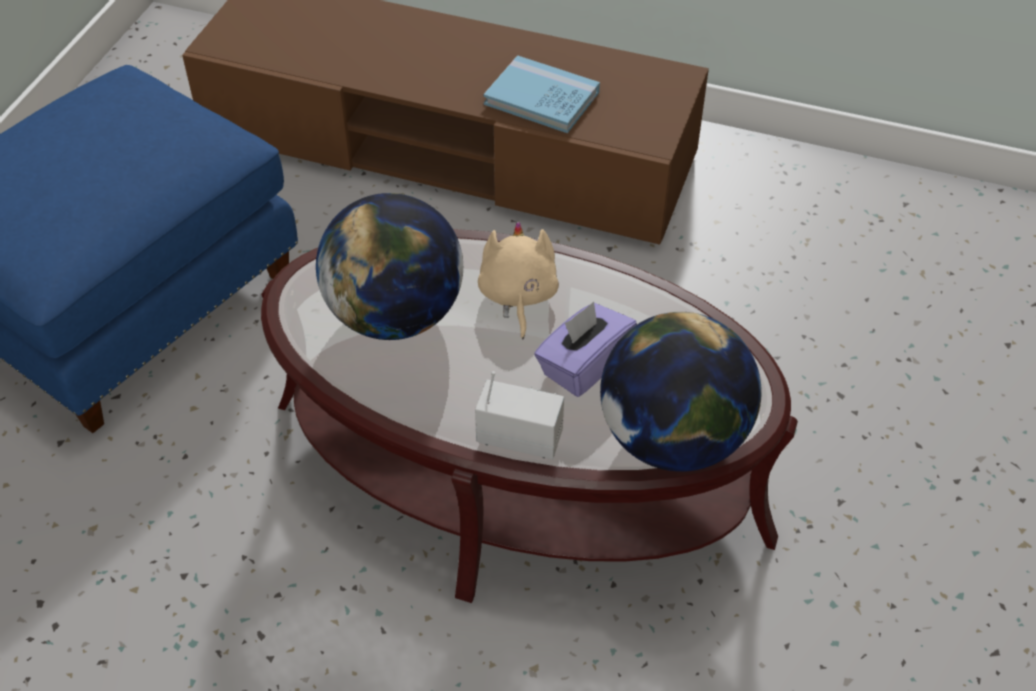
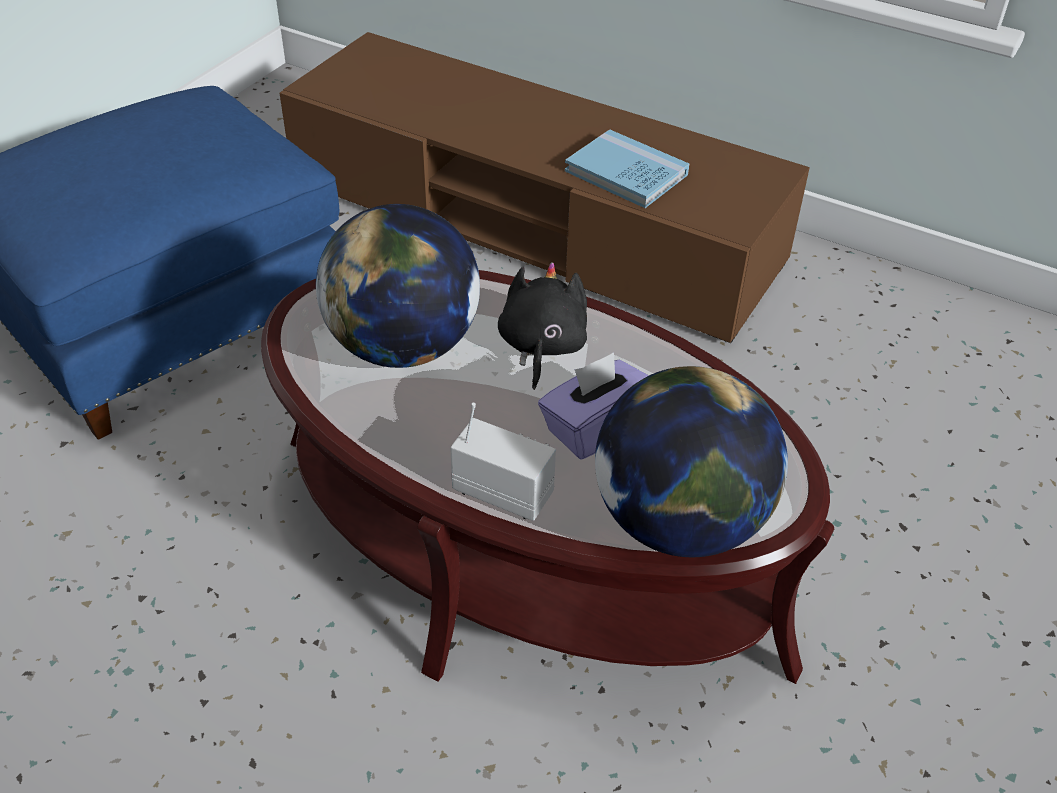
camera: 10 degrees right, 5 degrees down
beige plush toy [478,221,559,339] -> black plush toy [498,262,587,390]

